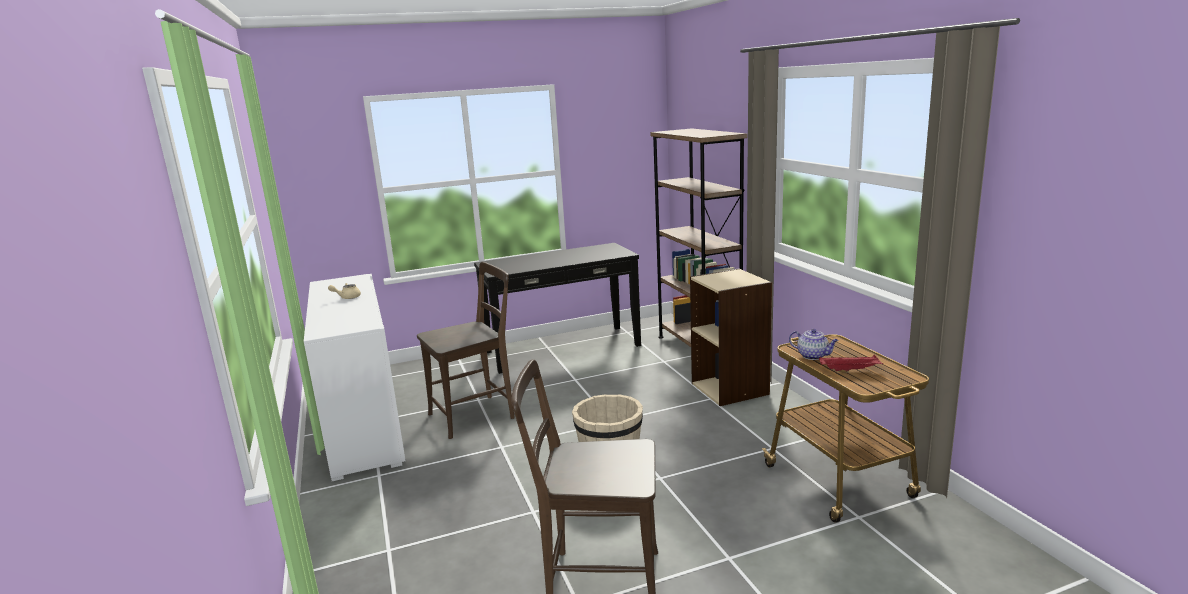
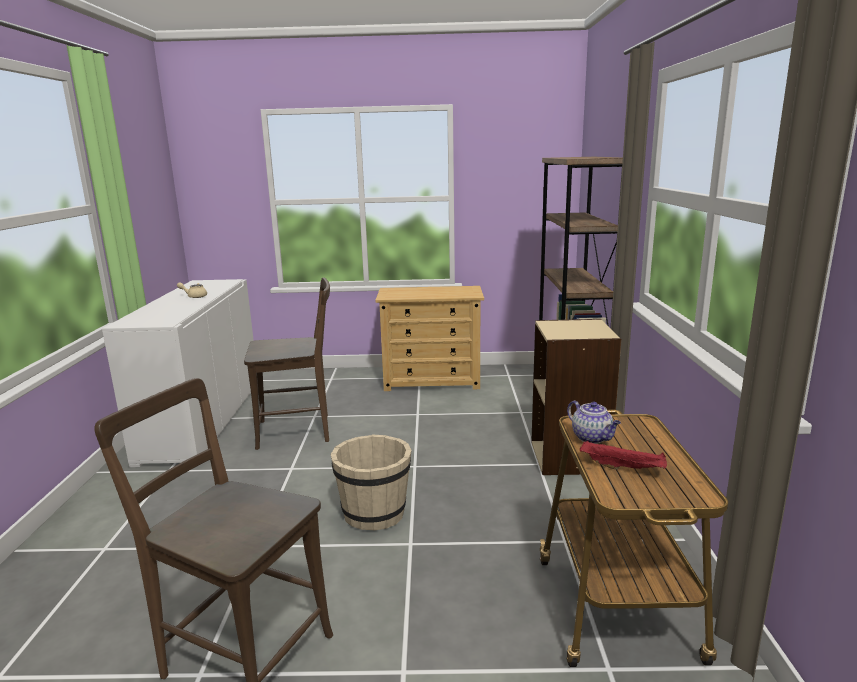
camera: 20 degrees right, 0 degrees up
black console table [474,243,641,374] -> beige dresser [375,286,484,391]

